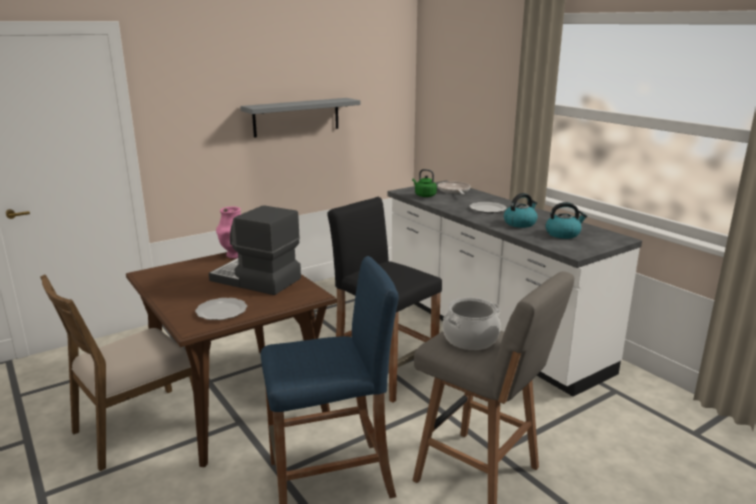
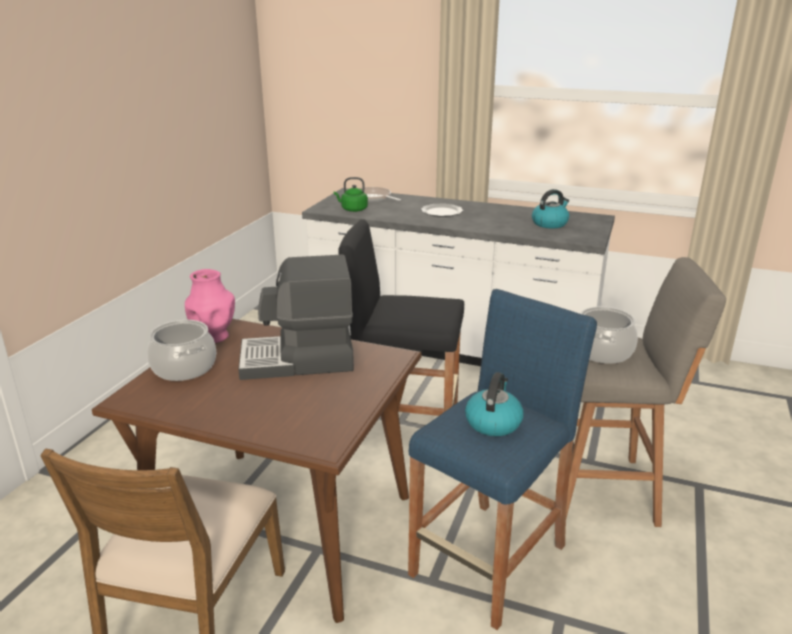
camera: 35 degrees left, 5 degrees up
plate [195,298,247,320] -> none
grey shelf [240,98,360,138] -> none
kettle [504,193,538,228] -> kettle moved to [465,372,524,436]
none -> cooking pot [147,320,216,381]

